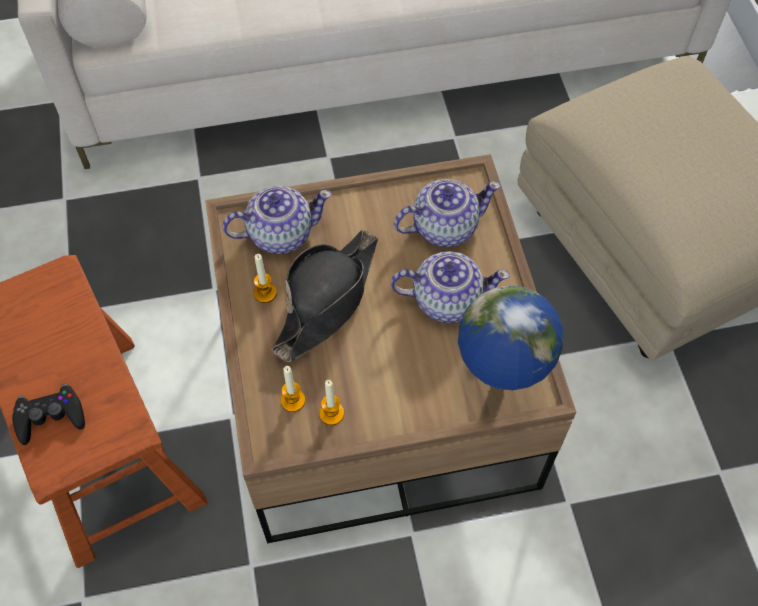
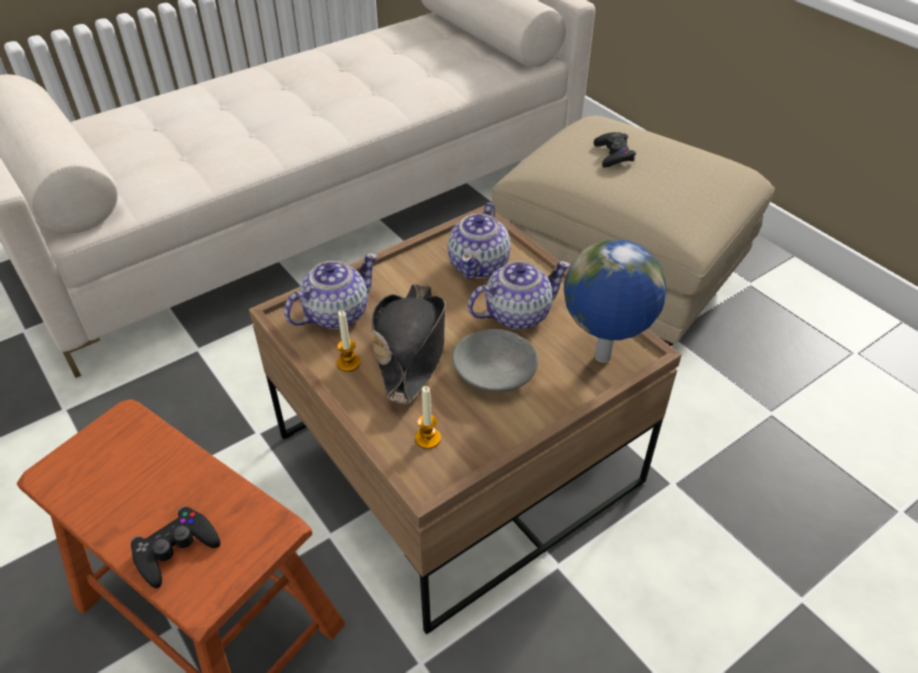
camera: 25 degrees left, 15 degrees down
candle [319,380,344,425] -> none
teapot [394,179,501,247] -> teapot turned 150 degrees clockwise [447,203,511,279]
none -> grey bowl [452,329,538,392]
none -> black game controller [594,132,636,167]

